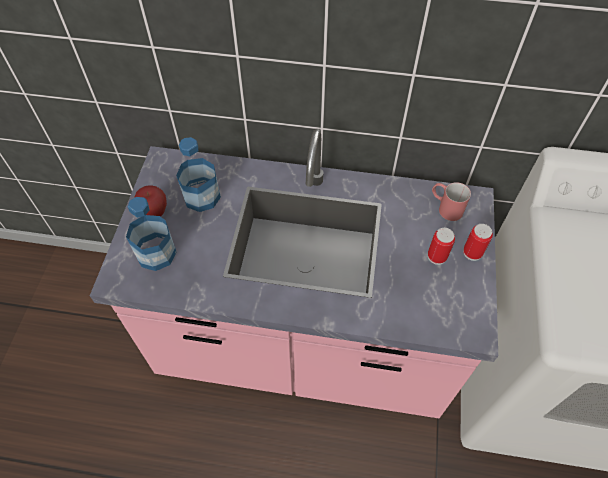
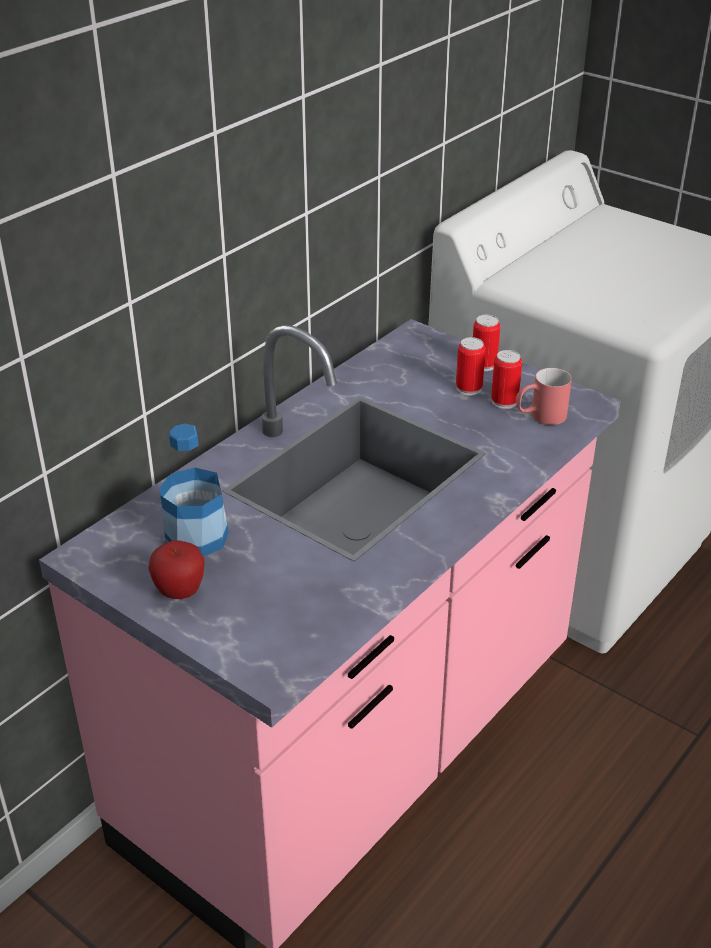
camera: 60 degrees left, 20 degrees down
bottle [126,197,177,271] -> none
red mug [432,182,471,221] -> red mug moved to [516,368,572,425]
none -> can [491,350,522,409]

